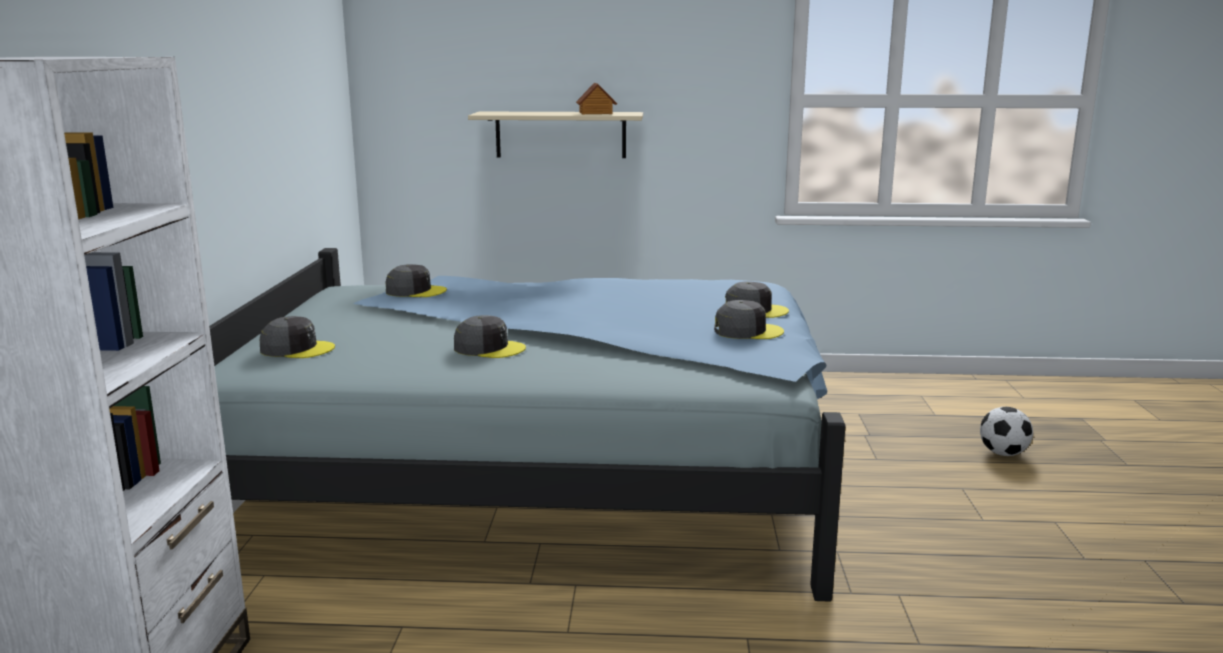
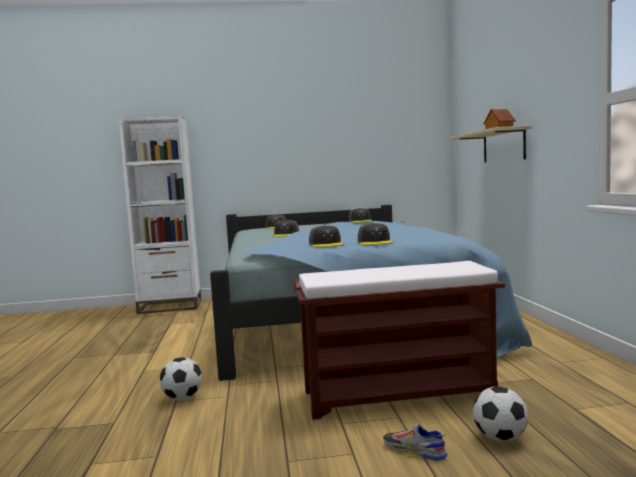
camera: 80 degrees right, 10 degrees down
none -> football [160,357,202,400]
none -> brown bench [294,261,505,420]
none -> shoe [383,423,448,461]

